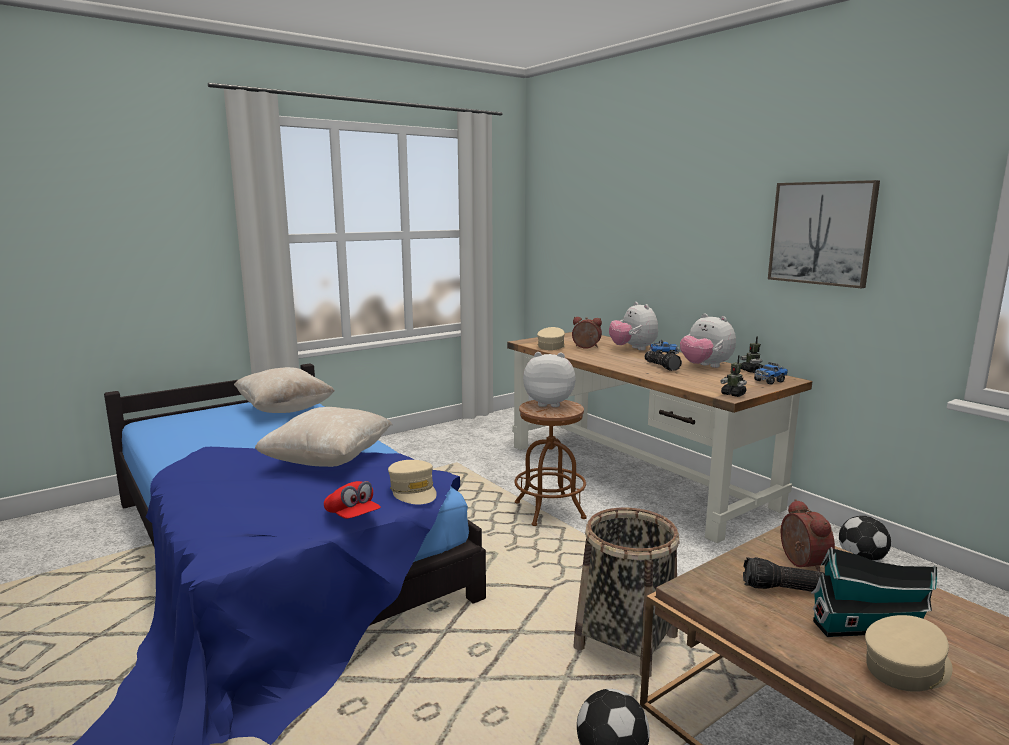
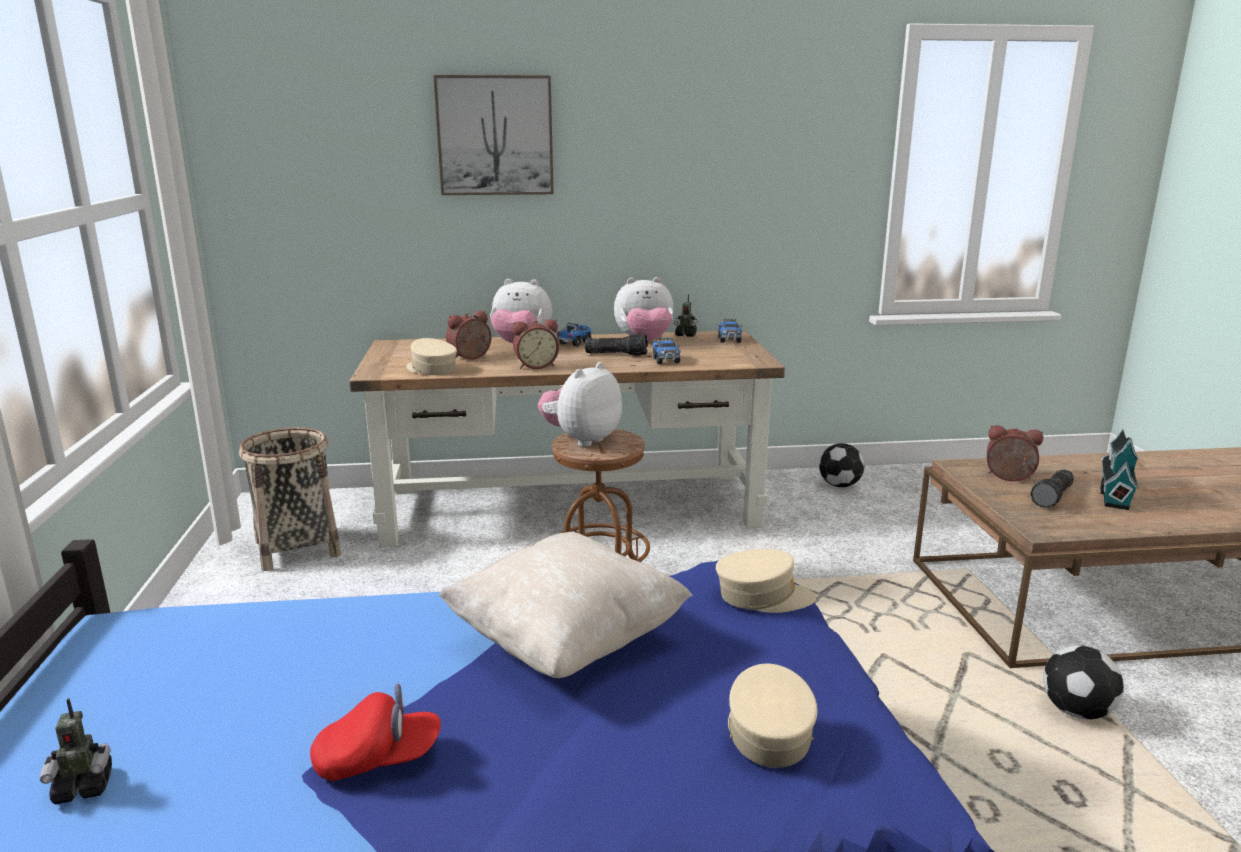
camera: 60 degrees left, 5 degrees up
beige pillow [234,367,335,413] -> none
red cap [324,481,381,519] -> red cap moved to [310,684,441,781]
basket [573,507,679,677] -> basket moved to [239,427,341,571]
toy robot [720,355,747,397] -> toy robot moved to [40,698,112,804]
picture [768,180,880,288] -> picture moved to [433,75,554,195]
beige cap [865,615,953,692] -> beige cap moved to [728,664,817,768]
none -> alarm clock [513,319,559,369]
none -> toy truck [653,337,681,364]

